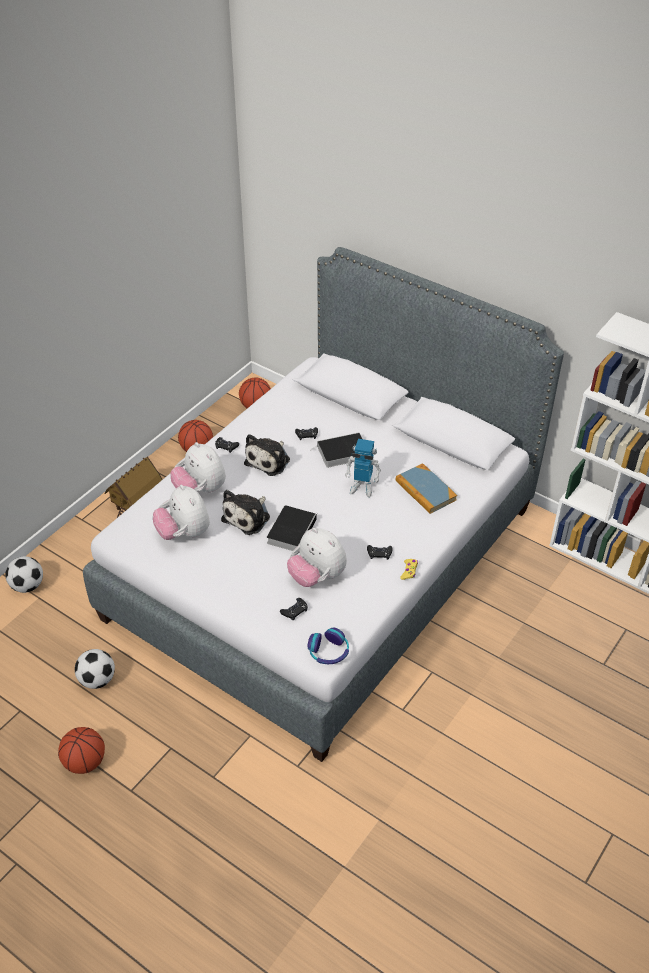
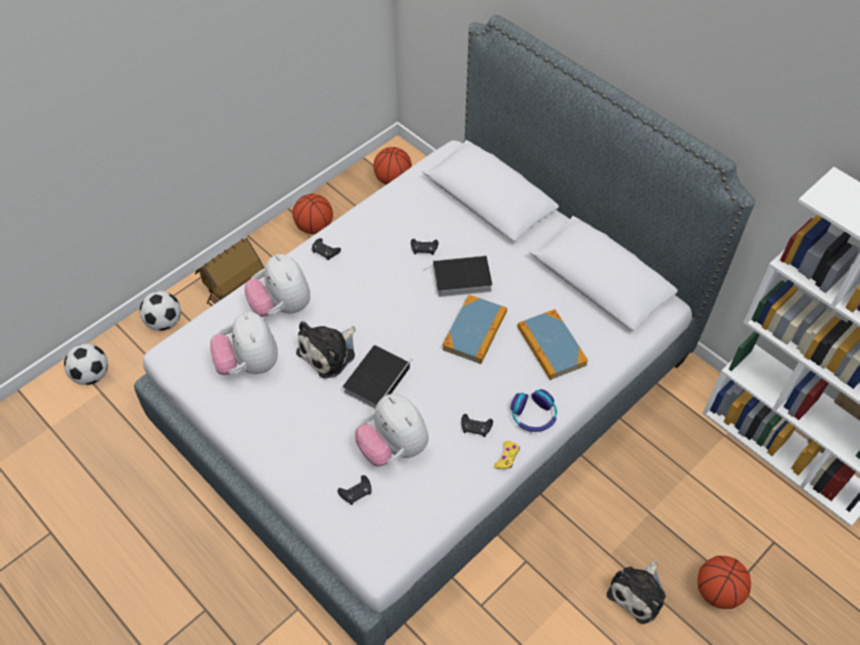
camera: 10 degrees right, 10 degrees up
basketball [58,727,105,774] -> basketball moved to [697,556,751,609]
football [75,649,115,689] -> football moved to [140,291,181,331]
plush toy [244,434,290,476] -> plush toy moved to [607,561,666,624]
headphones [307,628,349,664] -> headphones moved to [511,389,557,432]
toy robot [345,439,381,497] -> book [442,295,507,364]

